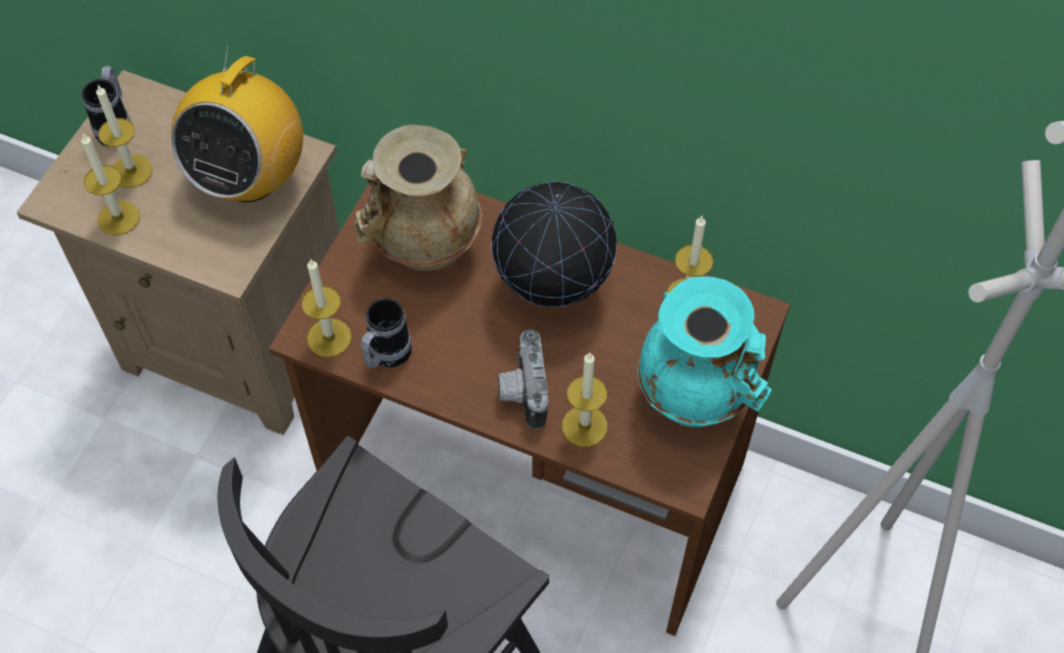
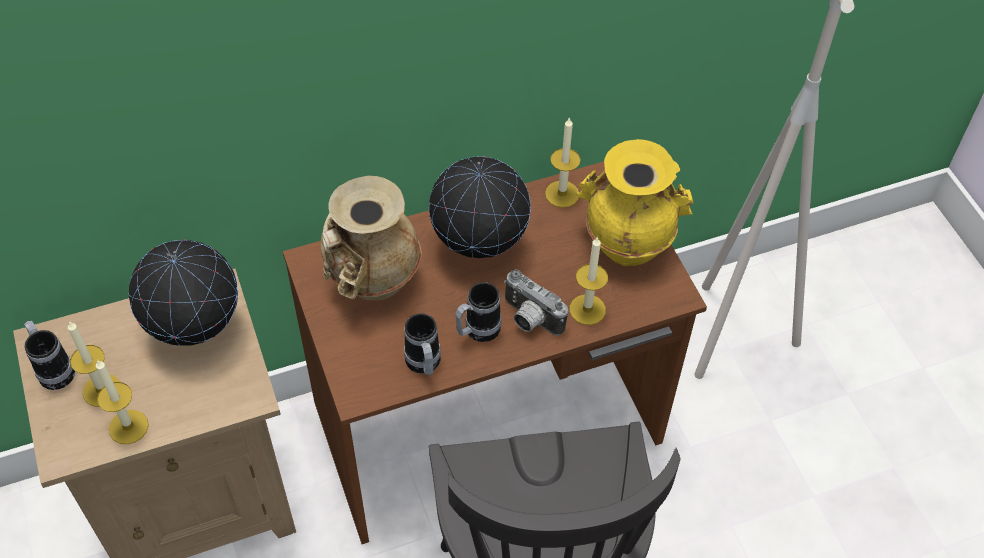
camera: 45 degrees left, 5 degrees down
radio [171,43,303,202] -> globe [129,239,238,346]
candle [301,258,352,357] -> none
turquoise vase [637,276,772,427] -> yellow vase [577,139,693,266]
none -> mug [455,282,502,342]

